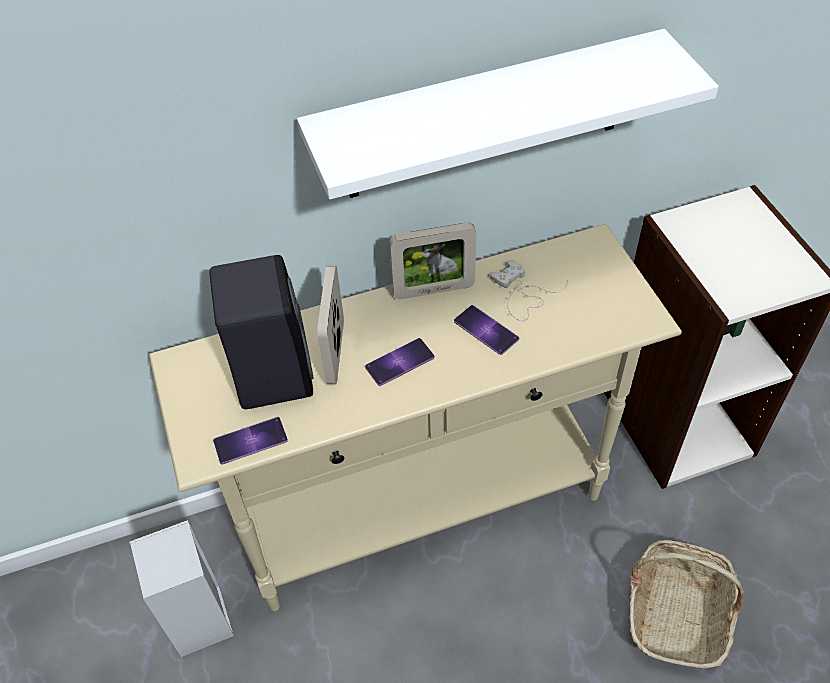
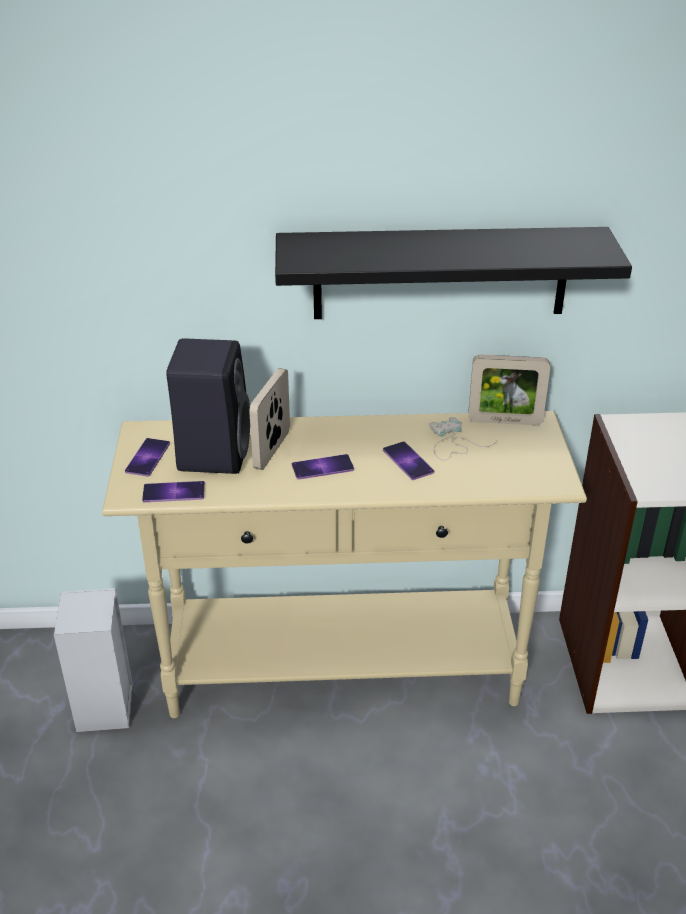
camera: 15 degrees right, 15 degrees down
white shelf [297,29,719,199] -> black shelf [275,227,632,319]
picture frame [389,222,476,299] -> picture frame moved to [468,354,550,425]
basket [630,540,744,669] -> none
none -> phone [125,438,170,476]

